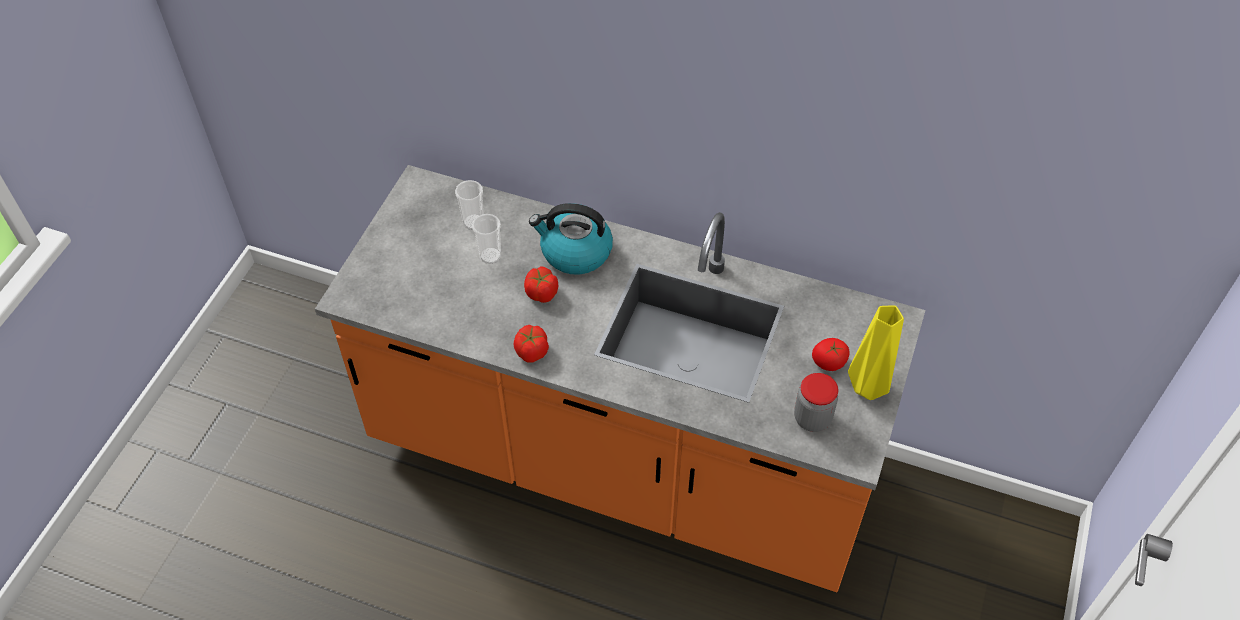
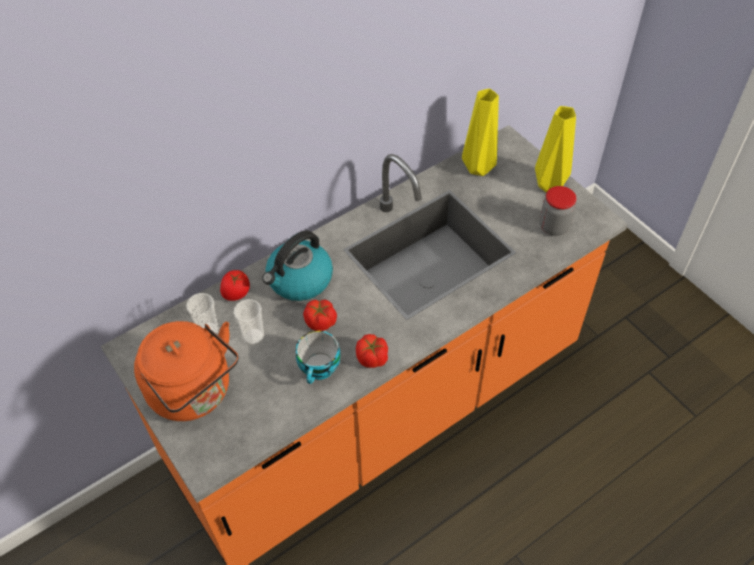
camera: 55 degrees left, 0 degrees up
tomato [812,338,850,371] -> tomato moved to [220,270,250,301]
none -> orange kettle [134,321,239,421]
none -> cup [296,331,341,384]
none -> yellow vase [462,89,499,176]

